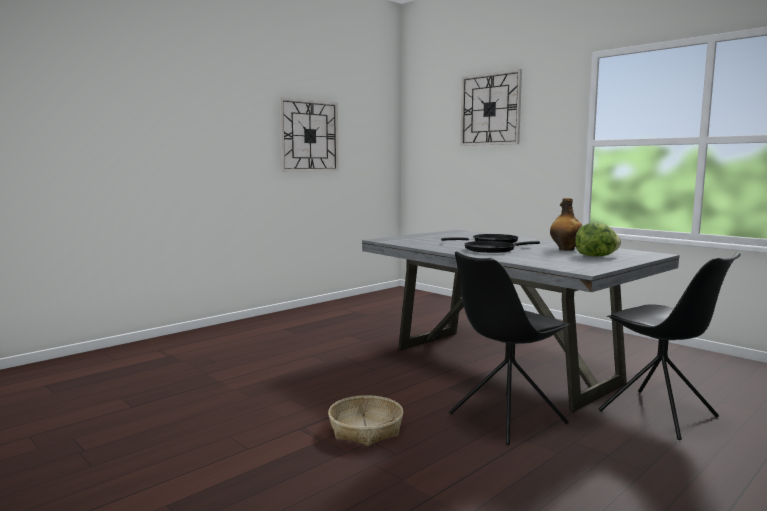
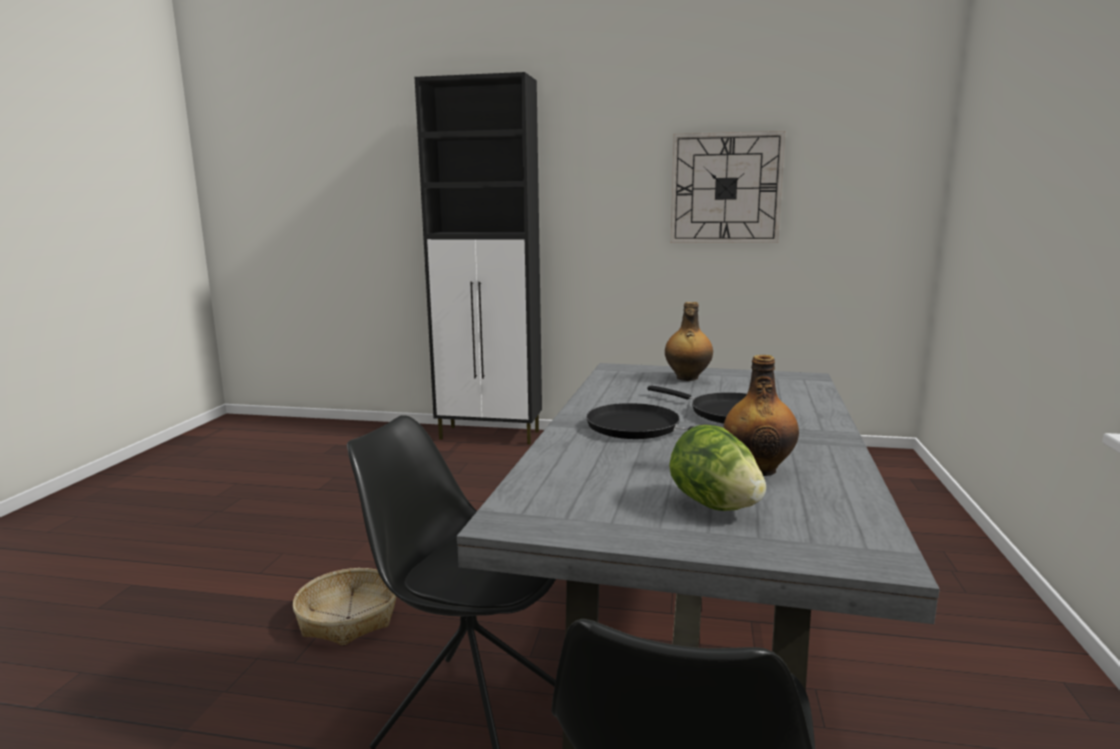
camera: 55 degrees right, 5 degrees up
wall clock [460,69,522,146] -> none
none -> black cabinet [415,72,542,444]
none -> bottle [665,302,713,381]

